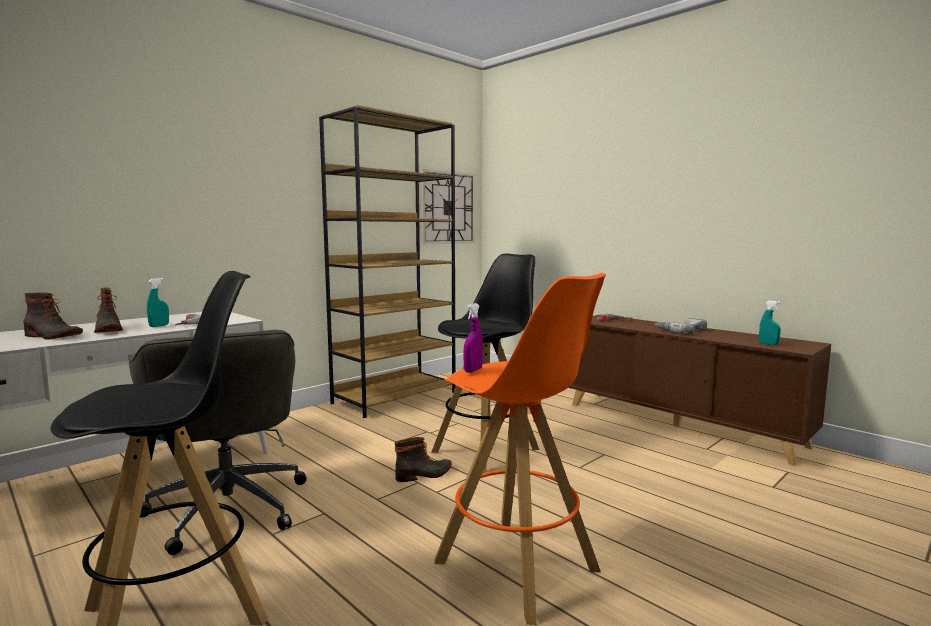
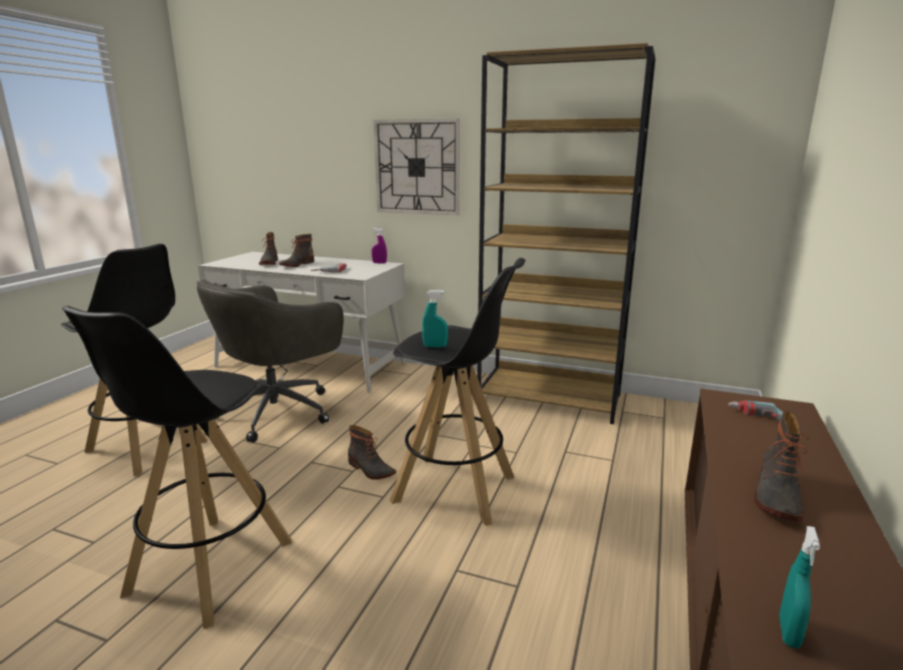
camera: 65 degrees right, 10 degrees up
turquoise spray bottle [147,278,169,327] -> turquoise spray bottle moved to [422,290,448,348]
wall clock [421,169,475,244] -> wall clock moved to [374,119,460,215]
orange stool [434,273,606,625] -> black stool [62,306,292,629]
purple spray bottle [463,303,483,373] -> purple spray bottle moved to [371,228,387,263]
power drill [654,318,707,334] -> boot [754,412,808,522]

